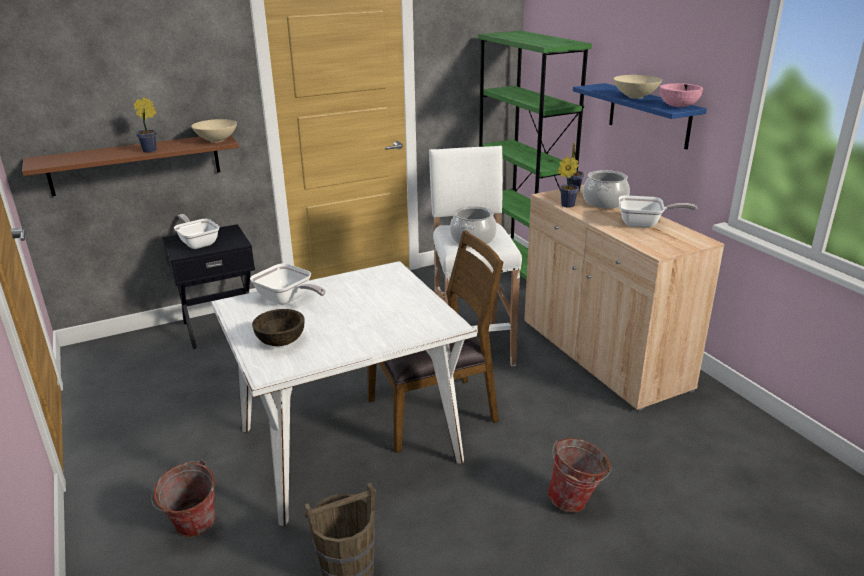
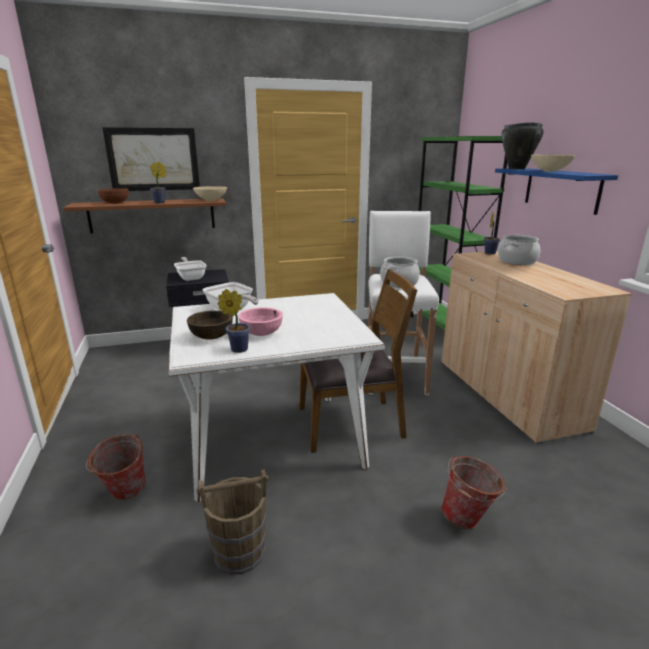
camera: 10 degrees right, 5 degrees down
potted plant [558,156,579,208] -> potted plant moved to [217,289,250,353]
frying pan [619,195,697,228] -> none
pink bowl [660,83,703,107] -> pink bowl moved to [238,307,283,336]
none -> brown bowl [97,188,129,204]
none -> picture [102,127,200,191]
none -> black cooking pot [501,122,544,169]

